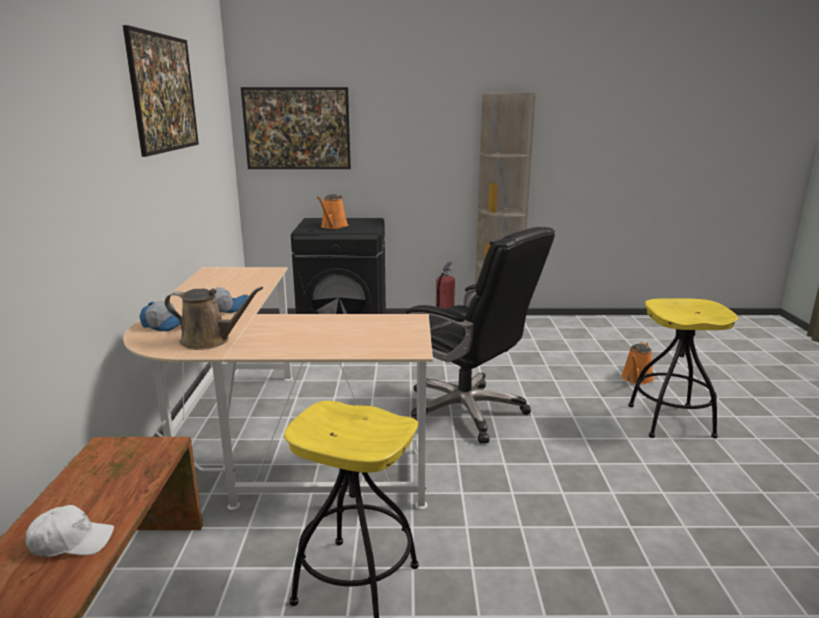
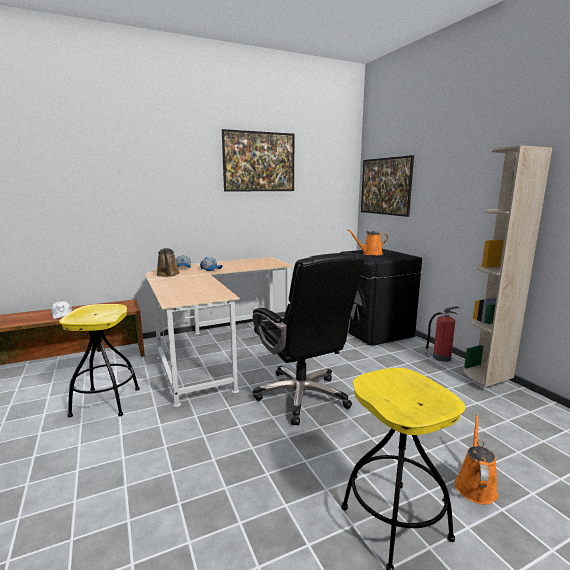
camera: 65 degrees right, 5 degrees down
black office chair [406,227,555,444] -> black office chair turned 45 degrees counterclockwise [252,253,365,425]
orange watering can [621,342,654,384] -> orange watering can turned 105 degrees clockwise [455,415,498,504]

